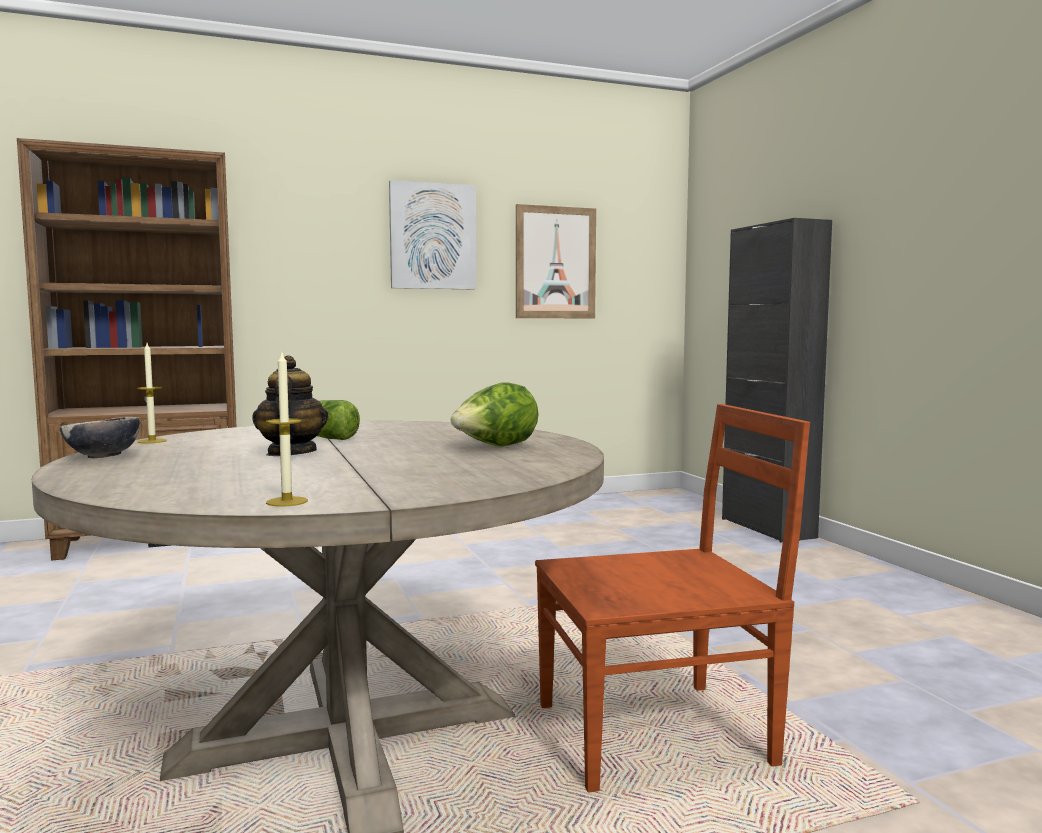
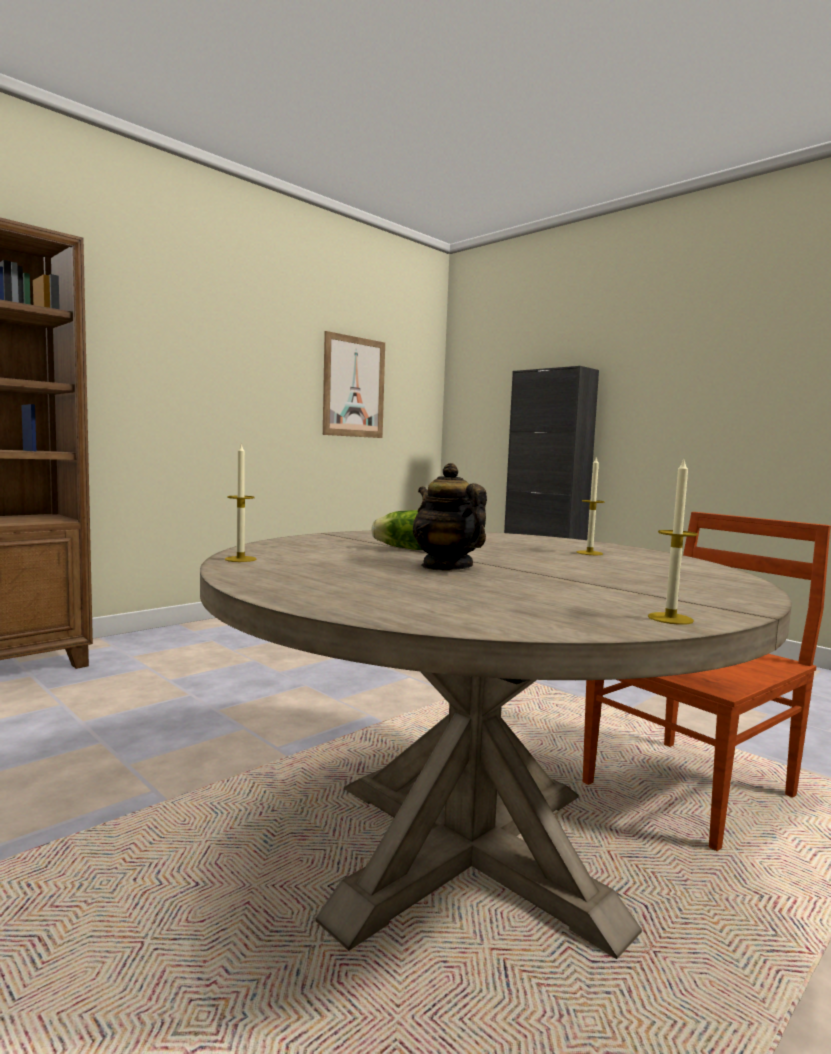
camera: 25 degrees left, 0 degrees up
bowl [60,417,140,458] -> none
picture [389,180,476,289] -> none
lettuce [451,382,539,447] -> candle [577,458,605,555]

